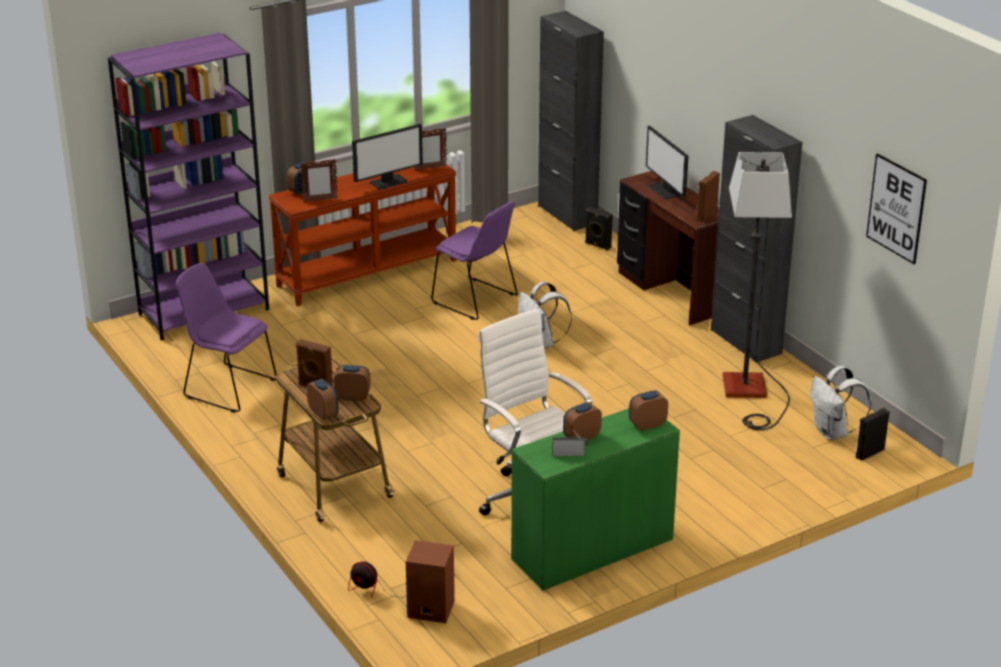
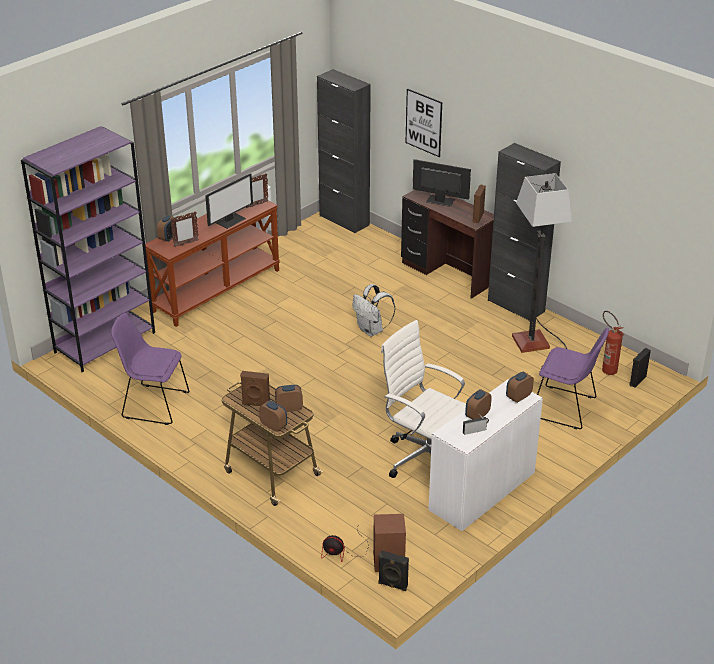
camera: 15 degrees left, 5 degrees up
purple chair [431,200,518,320] -> purple chair moved to [537,328,609,429]
green desk [511,408,680,591] -> white desk [428,379,543,531]
black speaker [585,207,613,250] -> black speaker moved to [378,550,409,591]
monitor [646,125,689,199] -> monitor turned 150 degrees clockwise [413,159,471,207]
white backpack [810,366,871,440] -> fire extinguisher [602,311,624,375]
picture [866,154,927,264] -> picture moved to [405,89,442,157]

